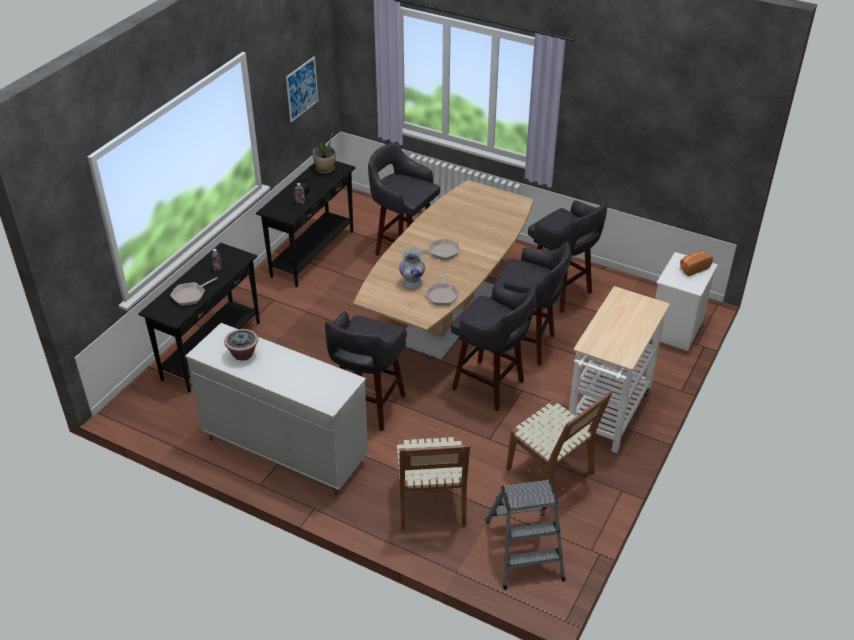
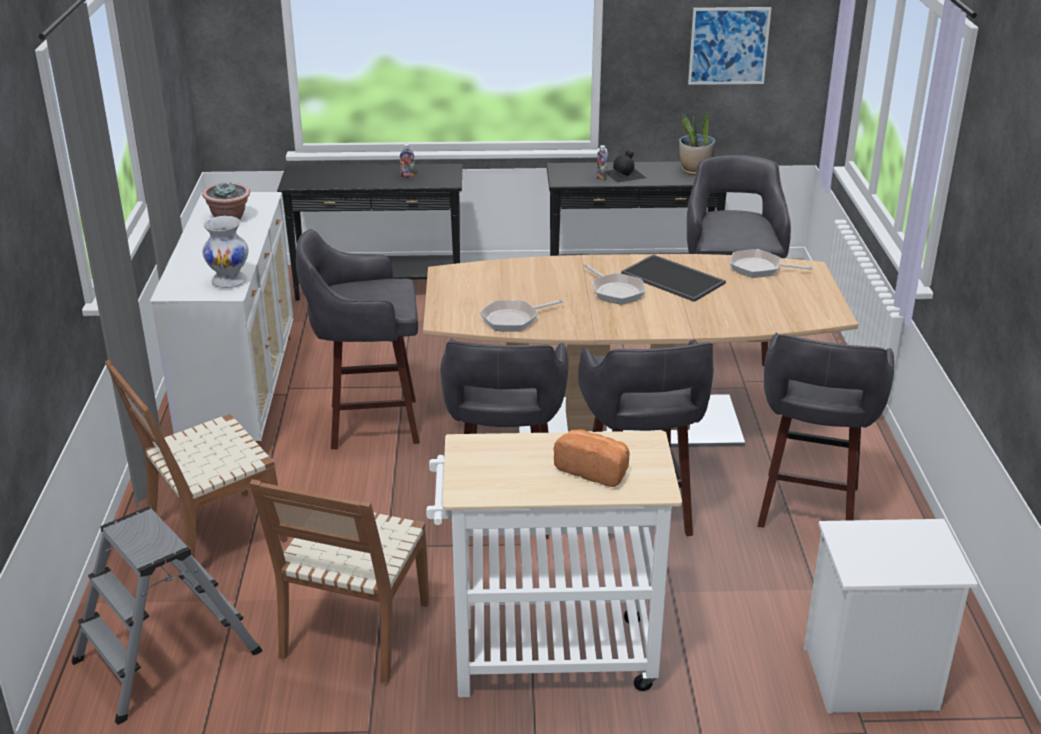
camera: 60 degrees right, 10 degrees down
frying pan [170,277,218,306] -> frying pan moved to [730,249,813,278]
white vase [399,248,425,289] -> white vase moved to [202,216,248,288]
bread [680,251,713,276] -> bread moved to [554,430,630,487]
none -> tray [621,254,726,302]

